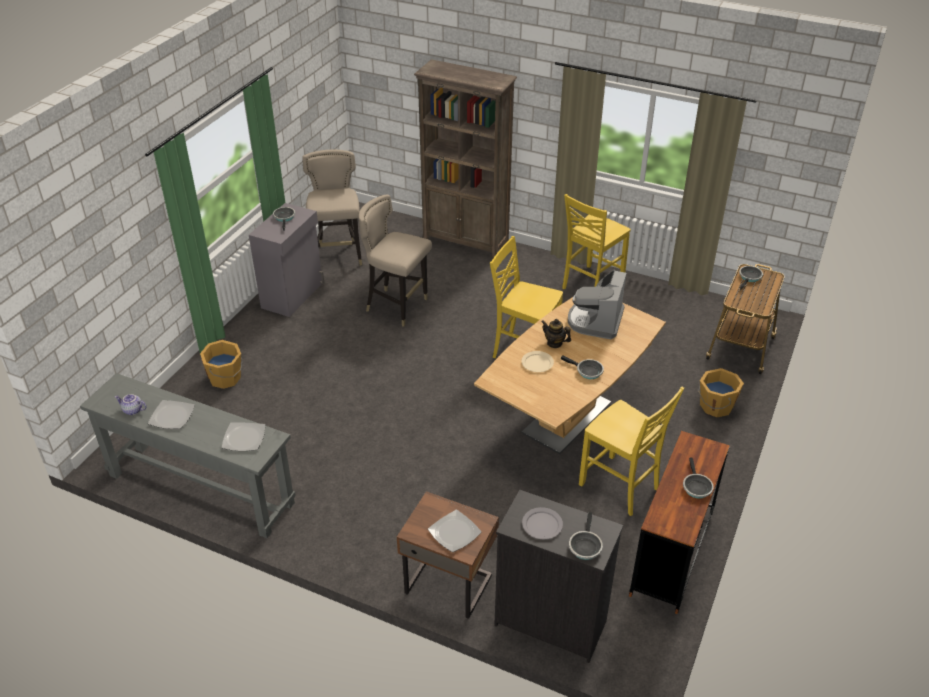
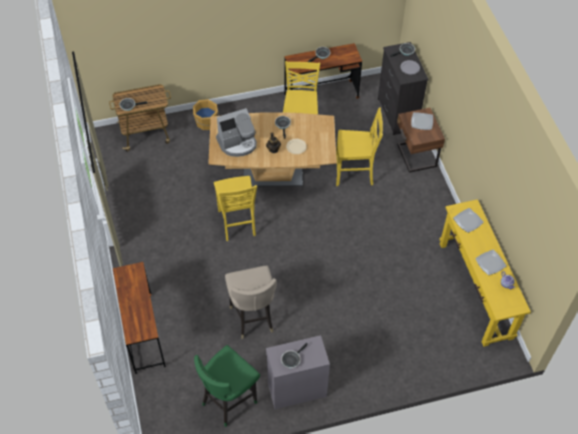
camera: 130 degrees left, 15 degrees up
grey console table [80,373,296,538] -> yellow console table [439,199,531,347]
orange bucket [200,340,243,389] -> none
beige stool [302,150,362,265] -> green stool [194,345,260,427]
brown bookcase [414,59,517,259] -> brown desk [113,262,166,374]
yellow chair [562,194,631,289] -> yellow chair moved to [336,107,383,186]

